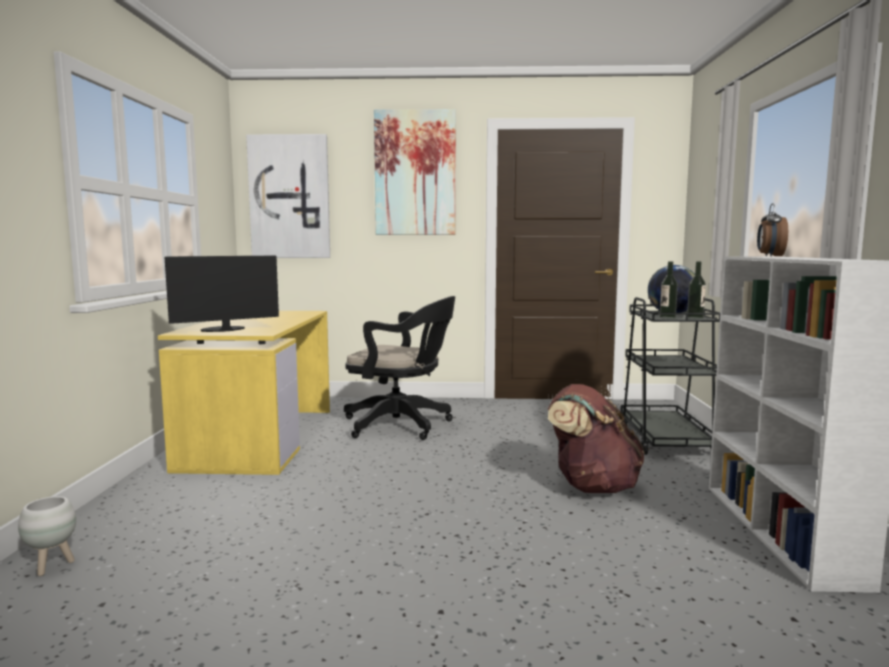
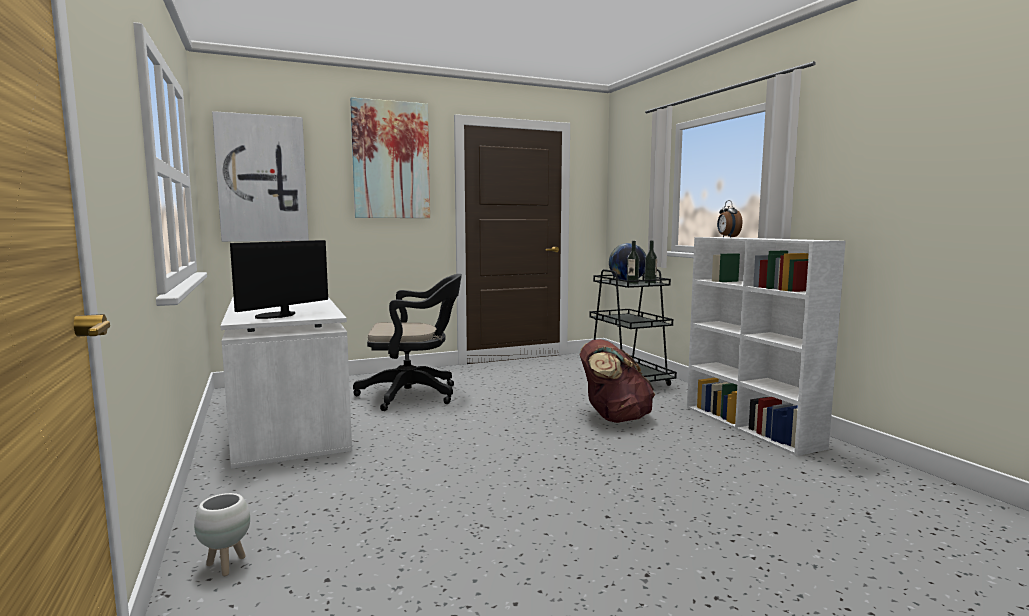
camera: 25 degrees left, 0 degrees up
yellow desk [158,311,330,475] -> white desk [220,297,352,469]

